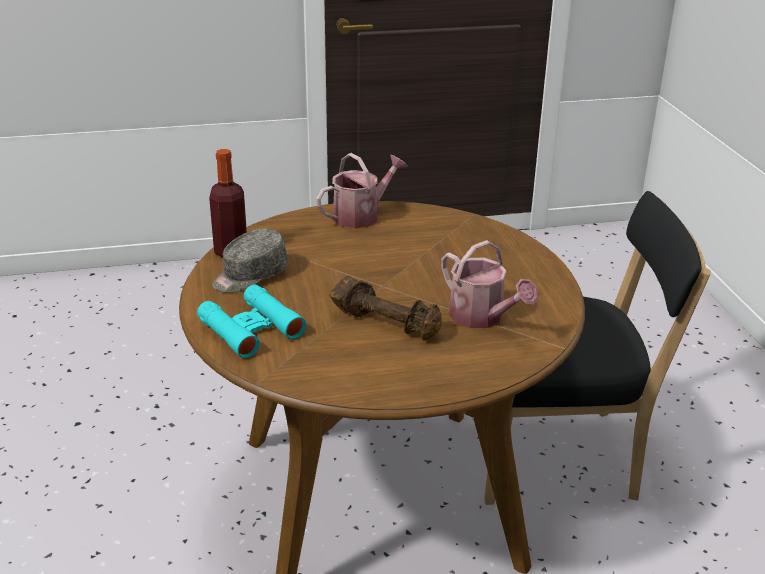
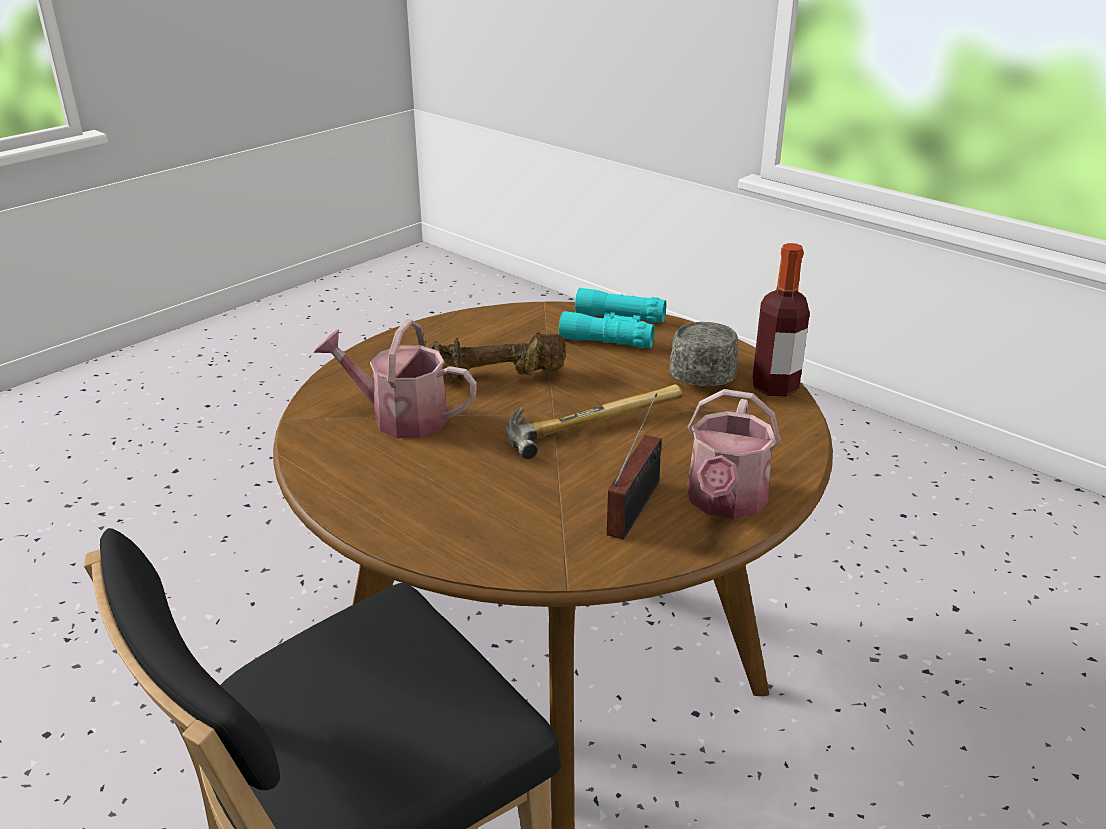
camera: 145 degrees right, 0 degrees up
none -> hammer [506,384,683,459]
none -> radio [607,394,662,540]

